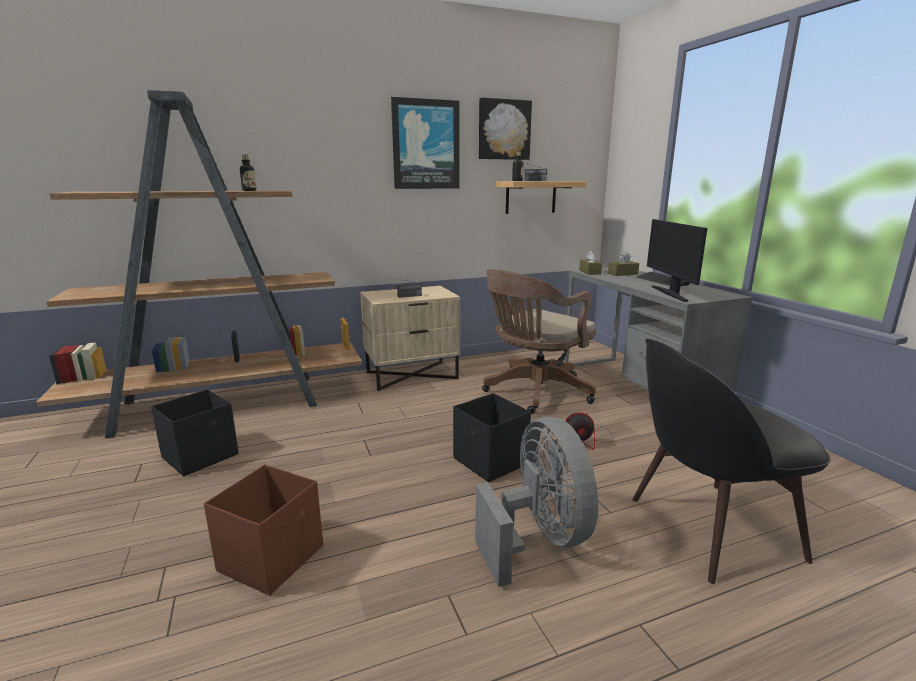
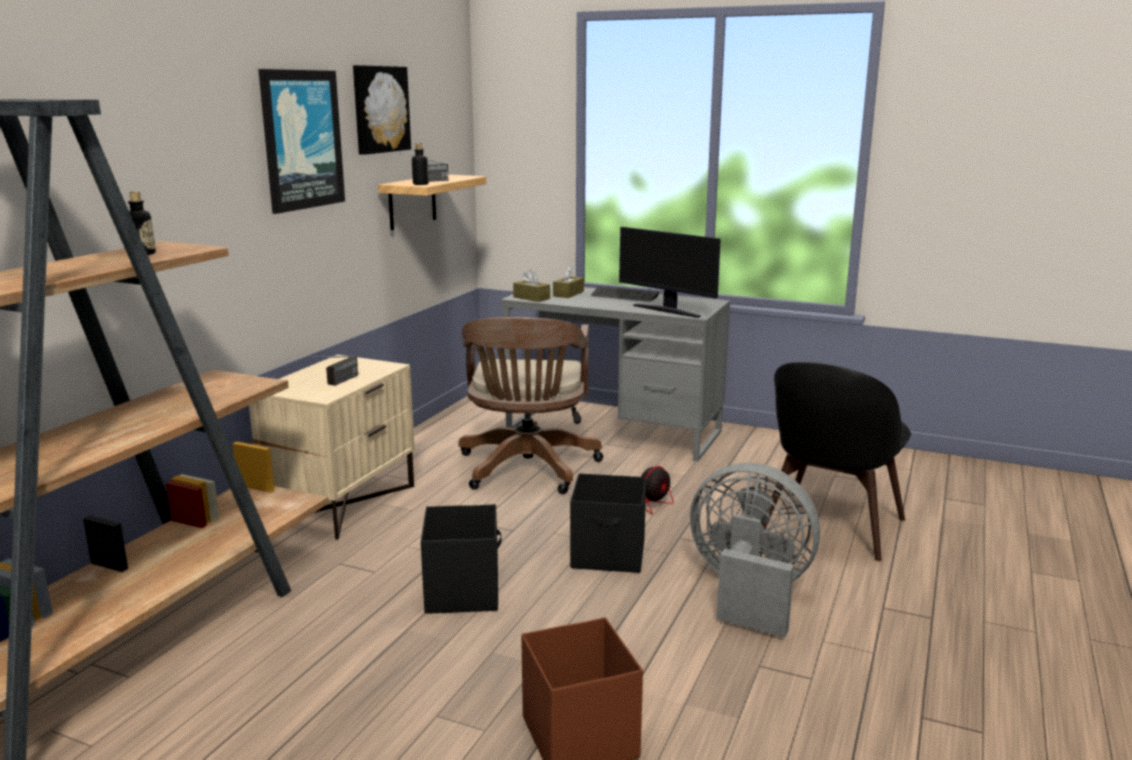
camera: 45 degrees left, 0 degrees up
black storage box [151,389,239,476] -> black storage box moved to [421,504,502,614]

